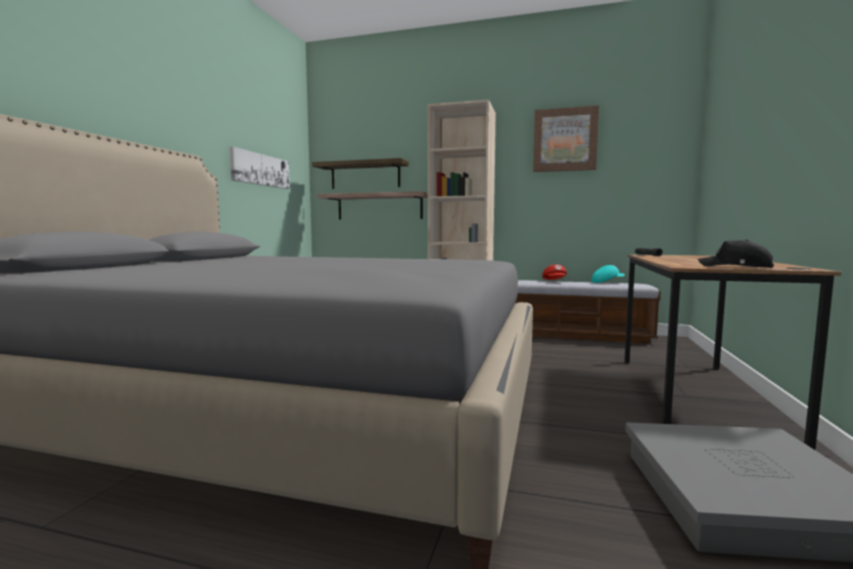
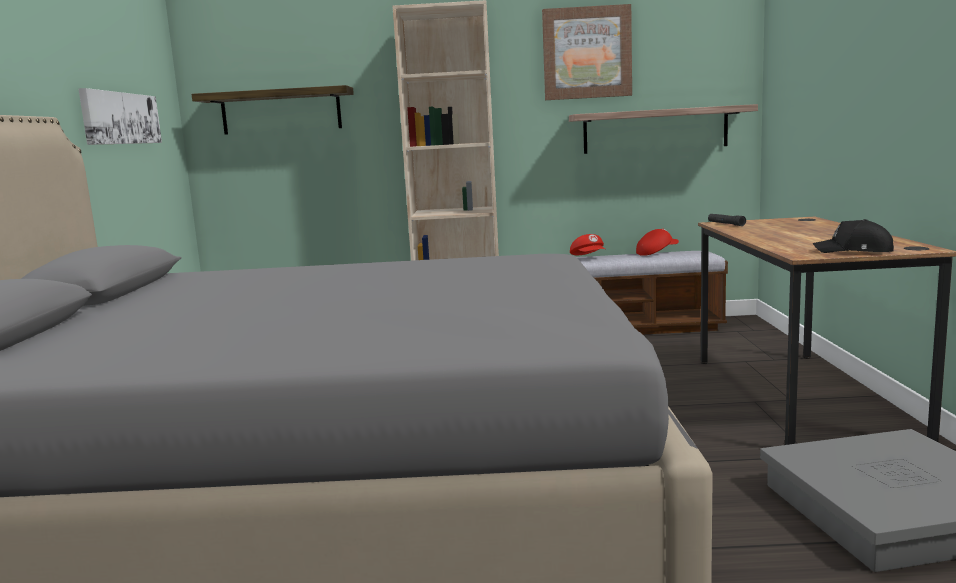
camera: 15 degrees left, 5 degrees up
shelf [318,191,428,220] -> shelf moved to [569,104,758,154]
turquoise cap [591,265,625,283] -> red cap [636,229,679,256]

